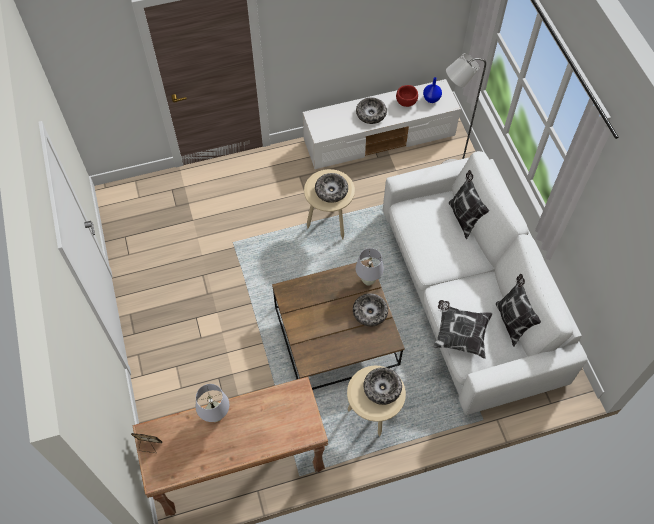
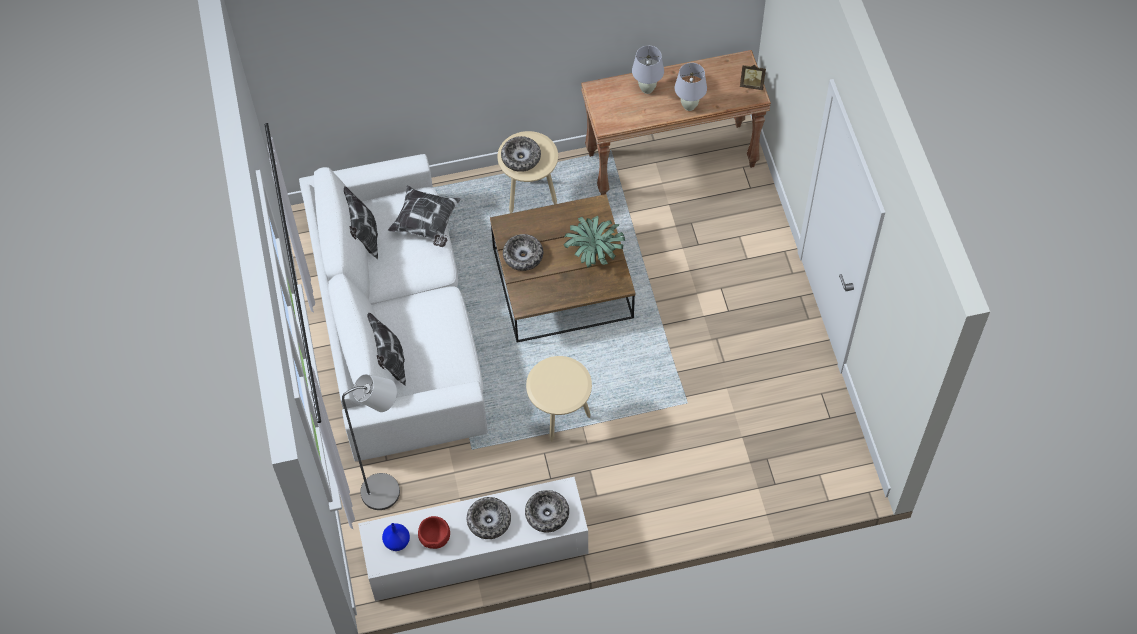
camera: 175 degrees left, 0 degrees up
bowl [315,173,348,203] -> bowl moved to [525,490,569,532]
white table lamp [355,248,384,286] -> white table lamp moved to [632,46,664,94]
none -> potted plant [564,216,625,268]

